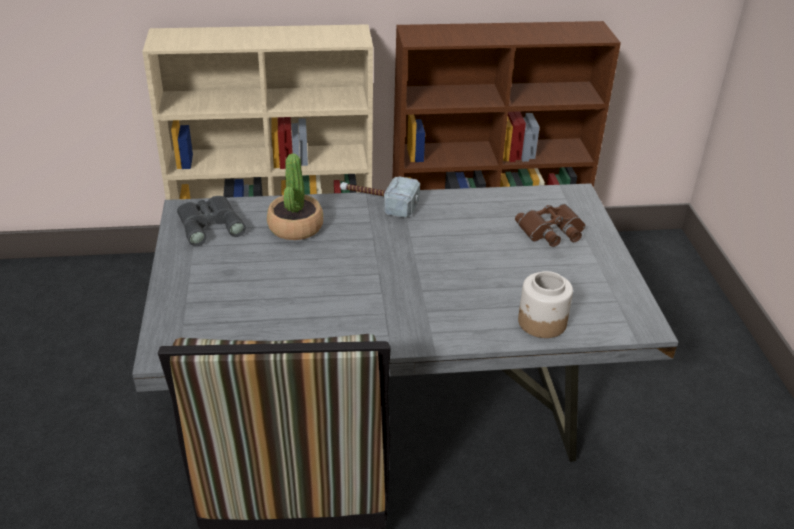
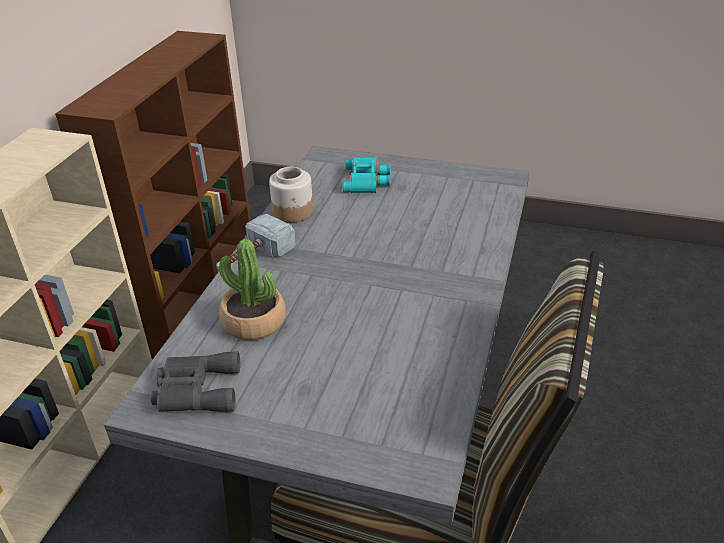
camera: 65 degrees left, 0 degrees up
brown binoculars [515,204,585,247] -> turquoise binoculars [343,157,390,193]
jar [518,271,573,338] -> jar moved to [269,167,313,223]

